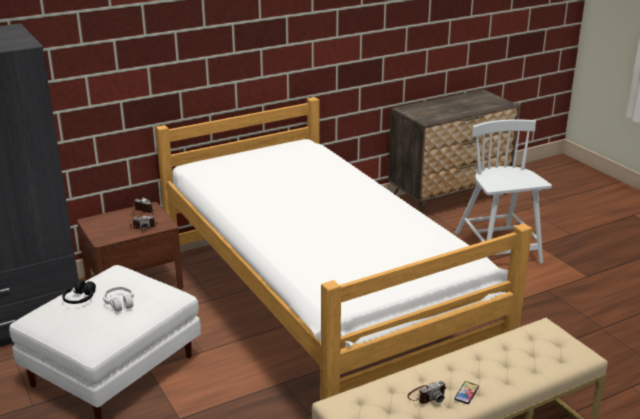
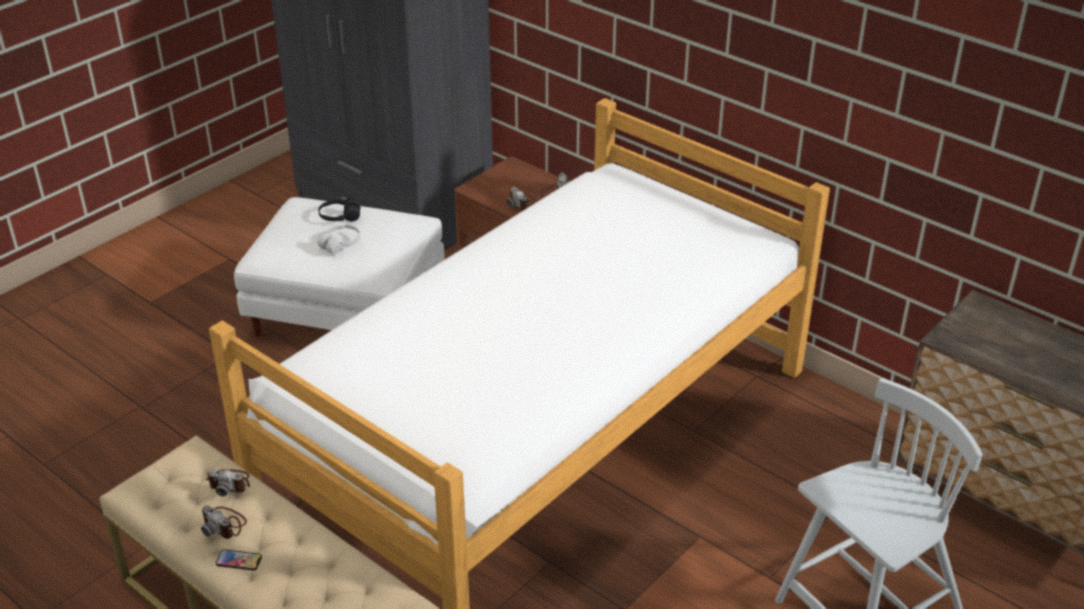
camera: 70 degrees right, 10 degrees up
none -> camera [205,469,250,497]

